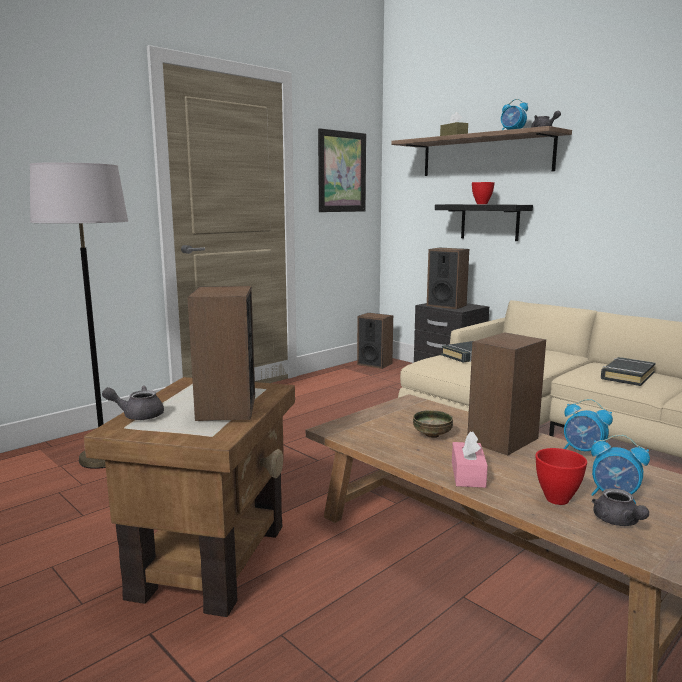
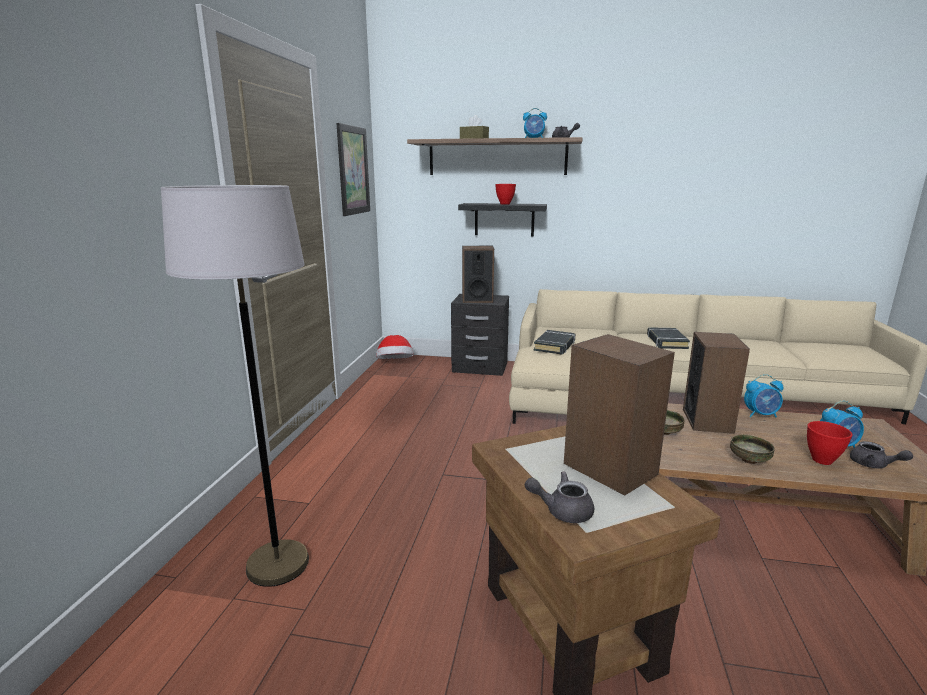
camera: 35 degrees left, 5 degrees up
grey teapot [102,386,164,420] -> grey teapot turned 45 degrees clockwise [525,471,594,523]
speaker [357,313,393,369] -> hat [376,335,414,359]
pink tissue box [452,431,488,488] -> bowl [730,434,775,464]

